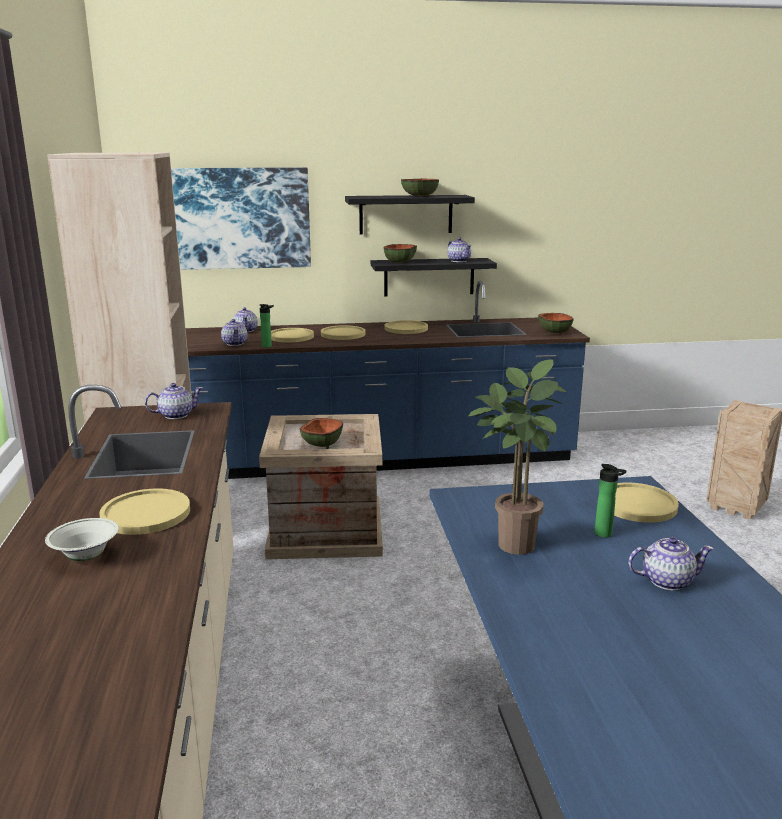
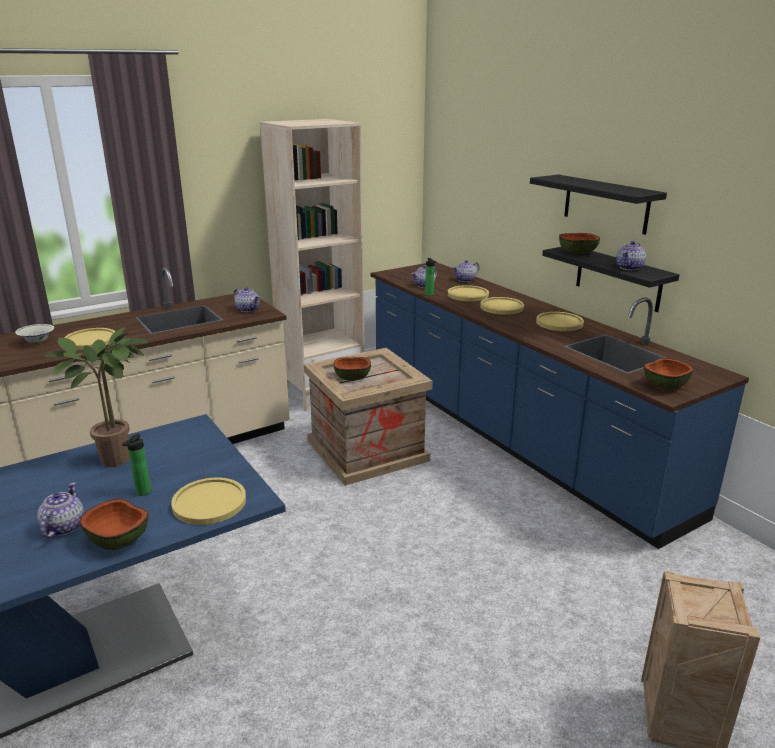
camera: 65 degrees right, 5 degrees up
picture [171,167,311,270] -> none
bowl [401,179,439,196] -> bowl moved to [79,499,149,550]
teapot [628,537,714,590] -> teapot turned 150 degrees counterclockwise [37,483,84,538]

